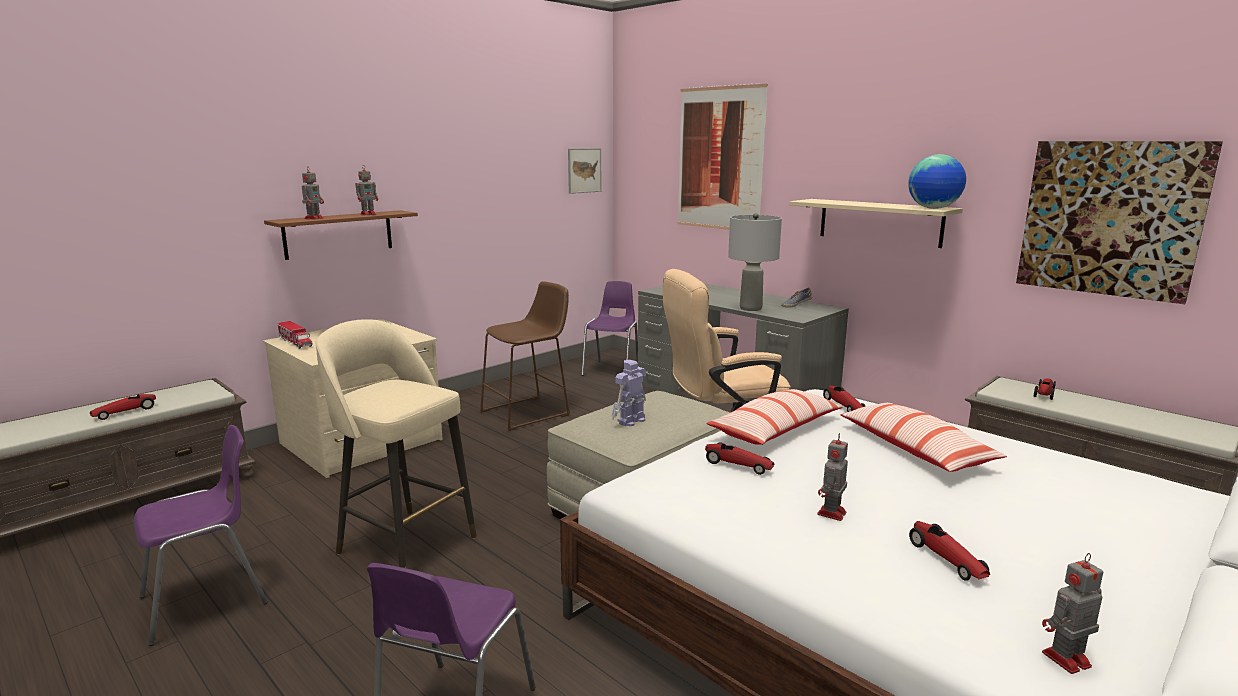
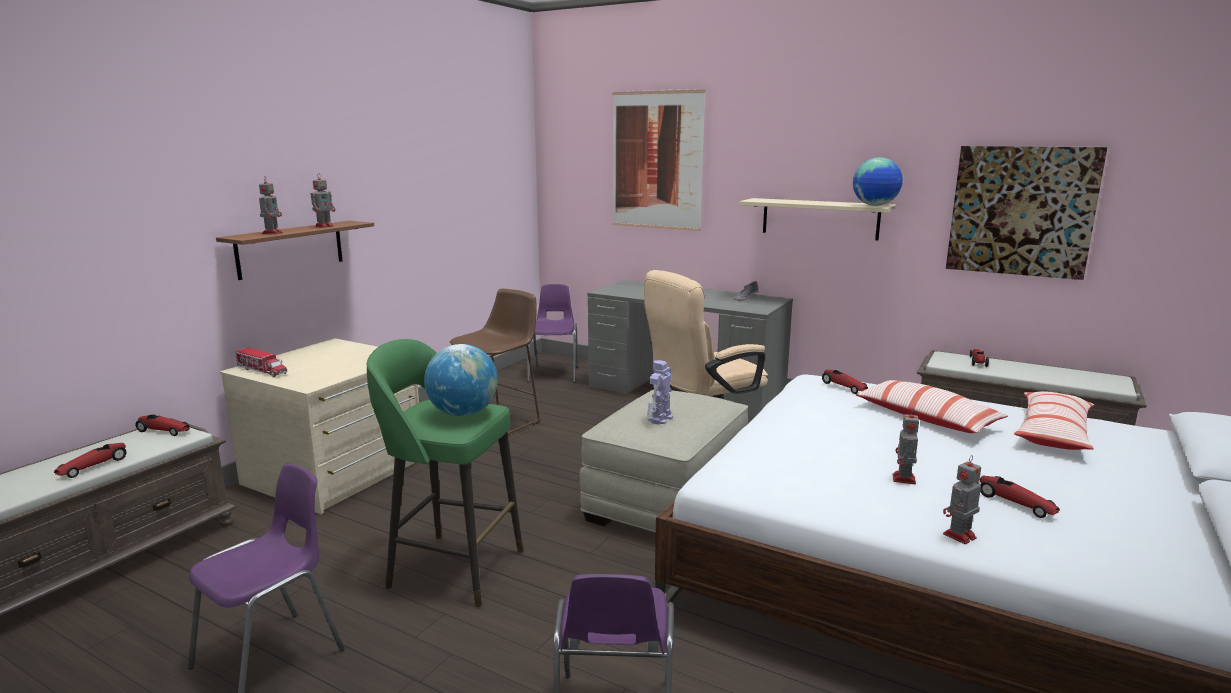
camera: 15 degrees left, 0 degrees up
beige stool [316,319,477,568] -> green stool [367,339,523,607]
picture [568,148,602,194] -> none
toy car [705,443,774,475] -> toy car moved to [136,414,190,436]
pillow [706,389,842,445] -> pillow moved to [1014,391,1094,450]
grey table lamp [728,213,782,311] -> none
toy robot [1042,553,1103,674] -> toy robot moved to [943,455,981,544]
none -> globe [424,344,498,416]

